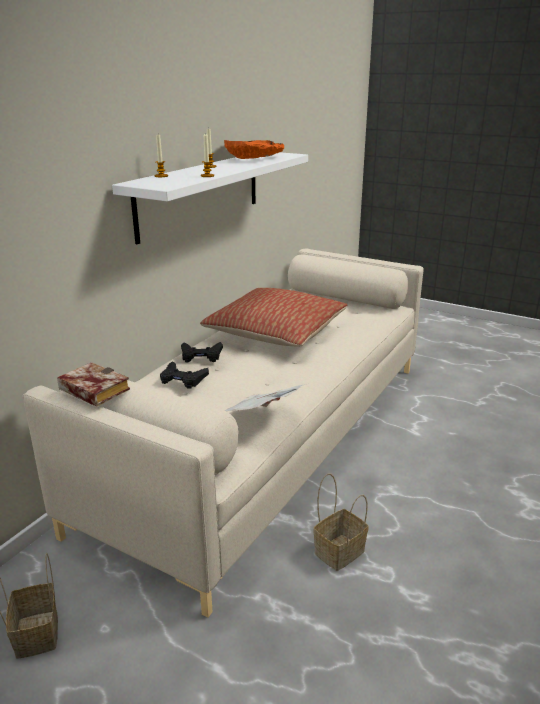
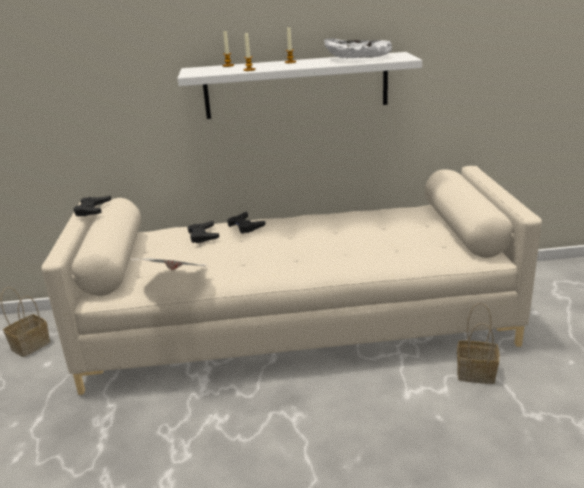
camera: 55 degrees right, 0 degrees up
book [57,362,130,407] -> black game controller [73,196,111,216]
pillow [200,288,348,347] -> none
orange bowl [224,140,284,159] -> white bowl [324,38,392,58]
basket [313,473,368,571] -> basket moved to [457,303,499,384]

